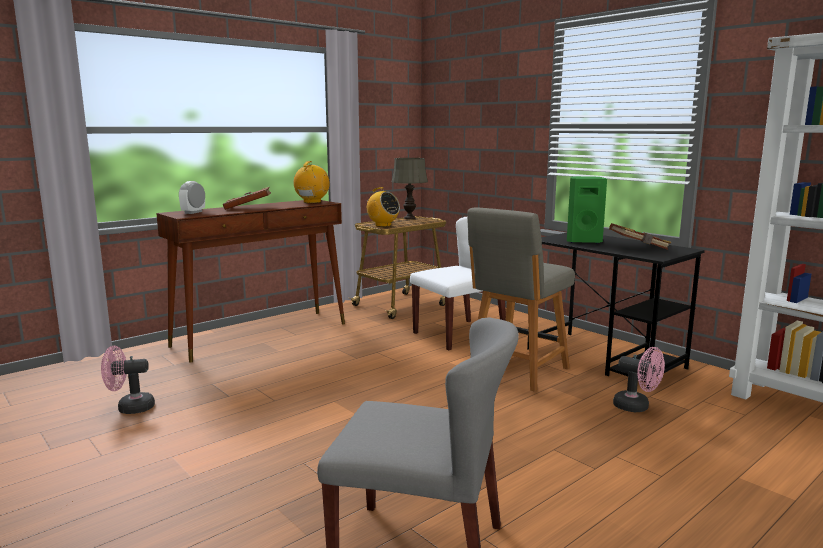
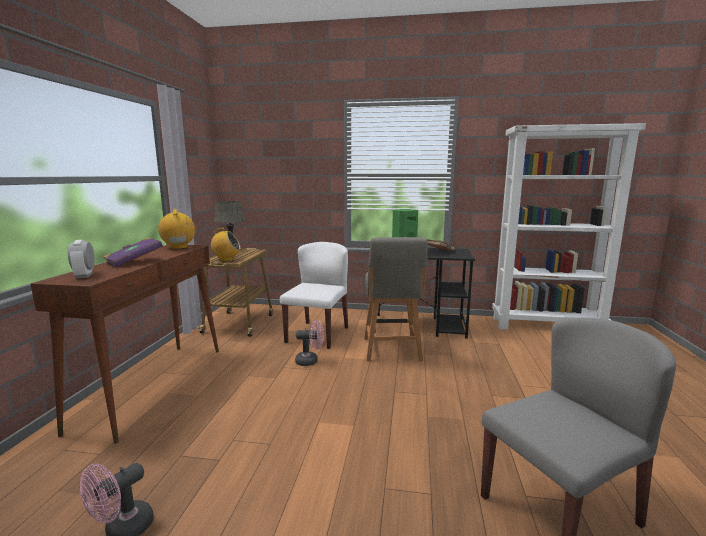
camera: 40 degrees left, 0 degrees up
brown book [223,187,271,210] -> purple book [103,237,163,267]
pink fan [613,347,665,412] -> pink fan moved to [295,320,324,366]

